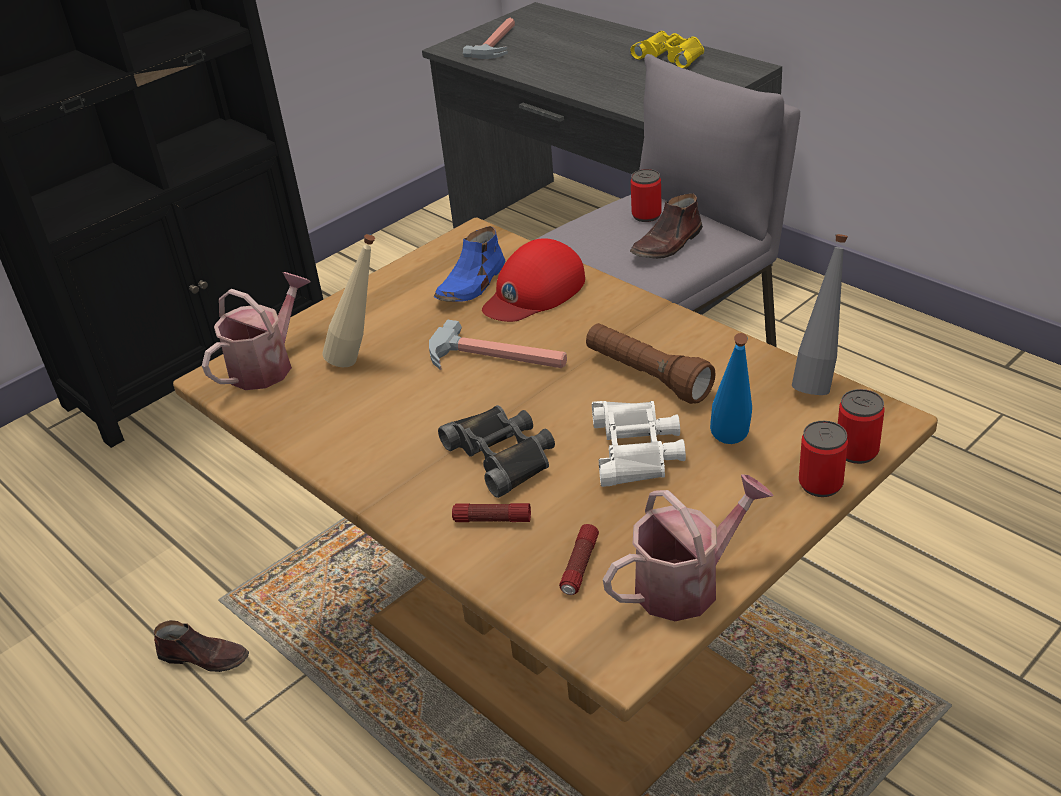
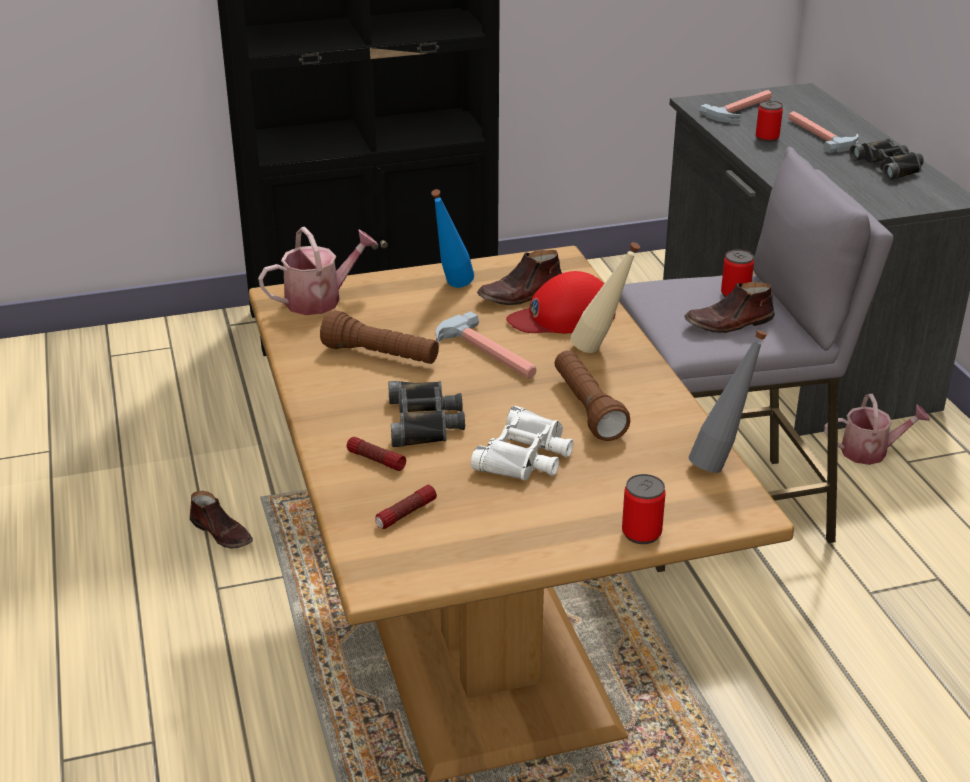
camera: 25 degrees right, 5 degrees down
beige bottle [323,234,375,367] -> beige bottle moved to [571,242,640,353]
blue shoe [434,226,505,301] -> brown shoe [477,250,562,305]
watering can [603,474,774,621] -> watering can moved to [824,394,930,465]
yellow binoculars [630,31,704,69] -> black binoculars [850,139,924,180]
blue bottle [710,333,752,444] -> blue bottle moved to [431,189,474,288]
can [838,389,884,464] -> can moved to [756,100,783,142]
none -> brown flashlight [320,310,439,364]
none -> hammer [788,111,858,153]

